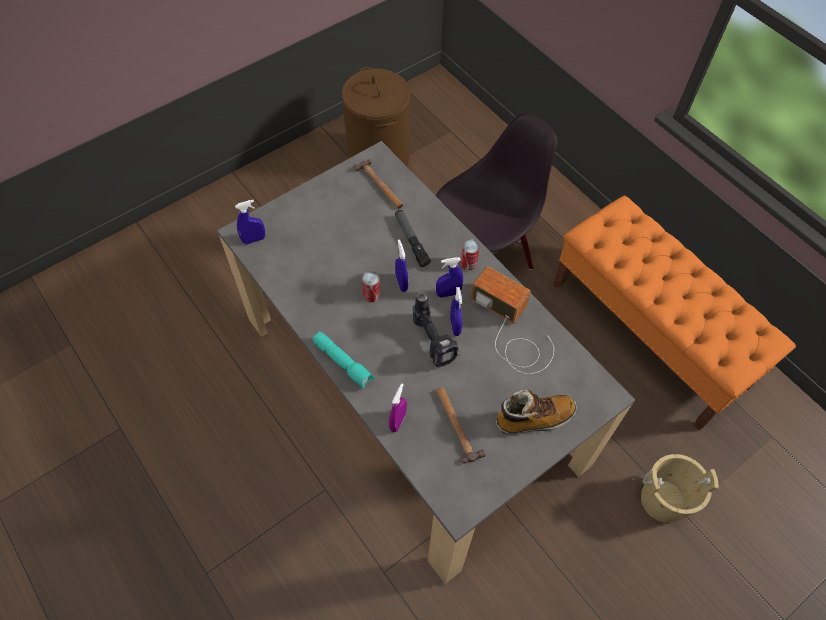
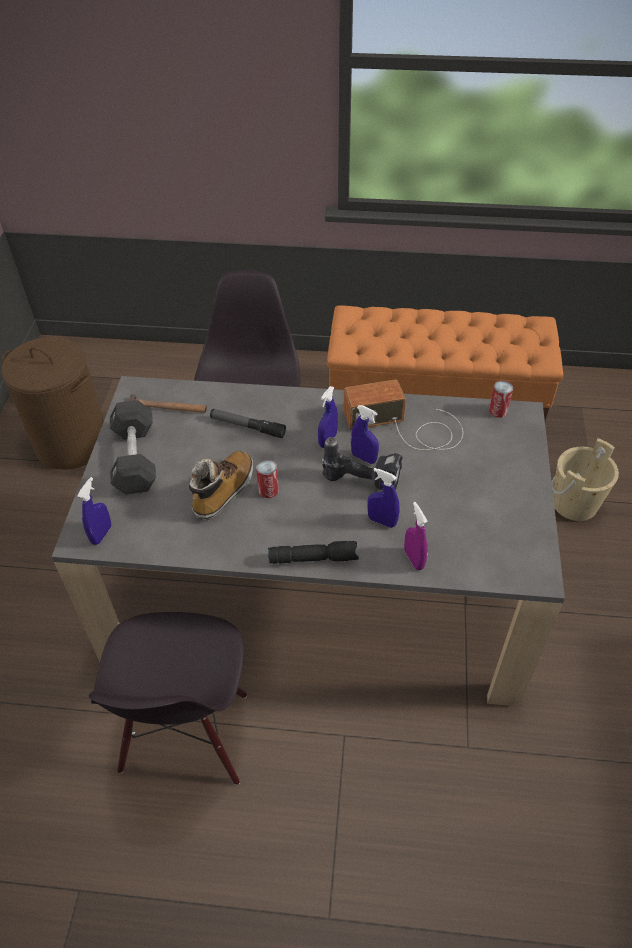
camera: 45 degrees left, 10 degrees down
turquoise flashlight [312,331,374,389] -> black flashlight [268,541,359,564]
blue spray bottle [395,240,408,292] -> blue spray bottle moved to [368,468,400,528]
hammer [436,387,485,464] -> none
can [460,239,480,270] -> can moved to [489,381,513,418]
boot [496,389,576,434] -> boot moved to [189,451,253,520]
none -> black chair [89,612,247,785]
none -> black dumbbell [110,400,156,495]

